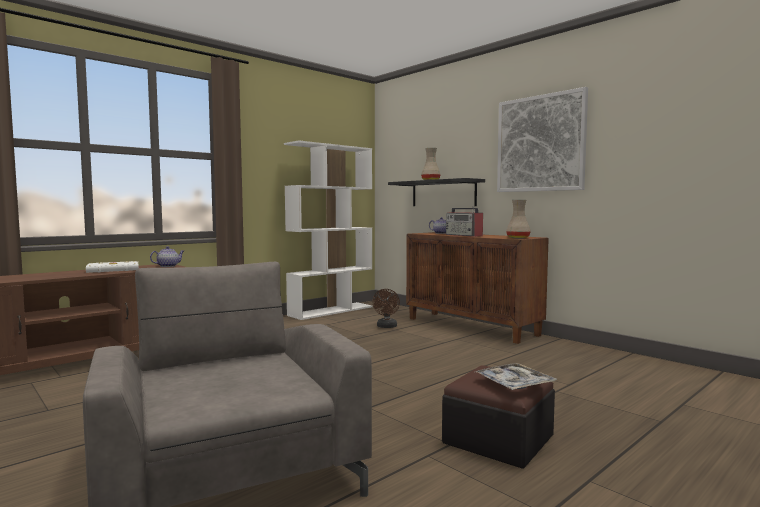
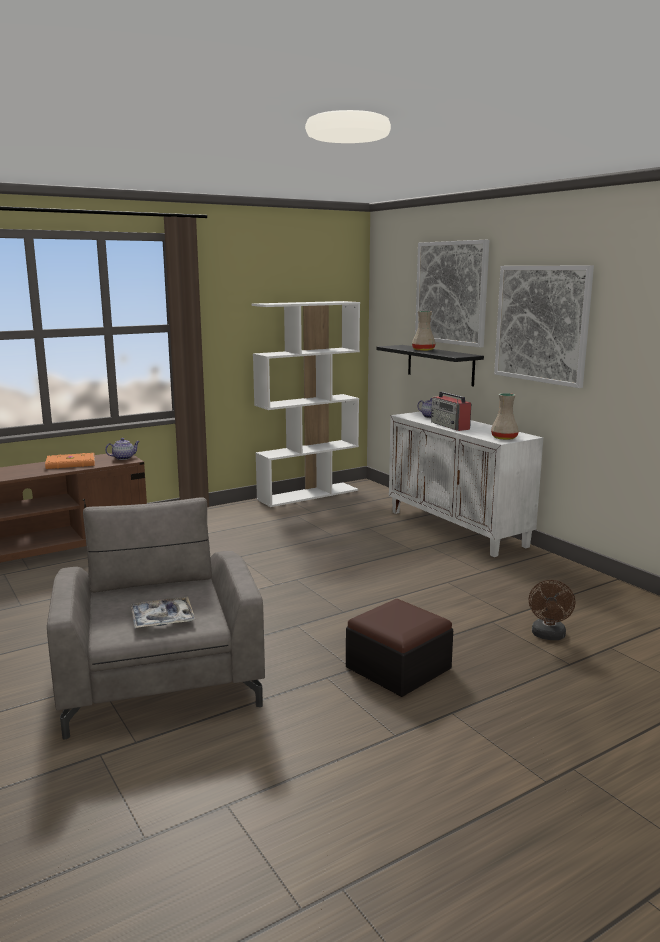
camera: 10 degrees right, 10 degrees up
white book [86,261,139,273] -> orange book [45,453,95,469]
brown fan [373,289,400,328] -> brown fan moved to [529,580,575,640]
brown cabinet [406,232,549,344] -> white cabinet [389,412,543,557]
tray [475,363,556,390] -> tray moved to [131,596,195,628]
none -> picture [415,240,490,347]

